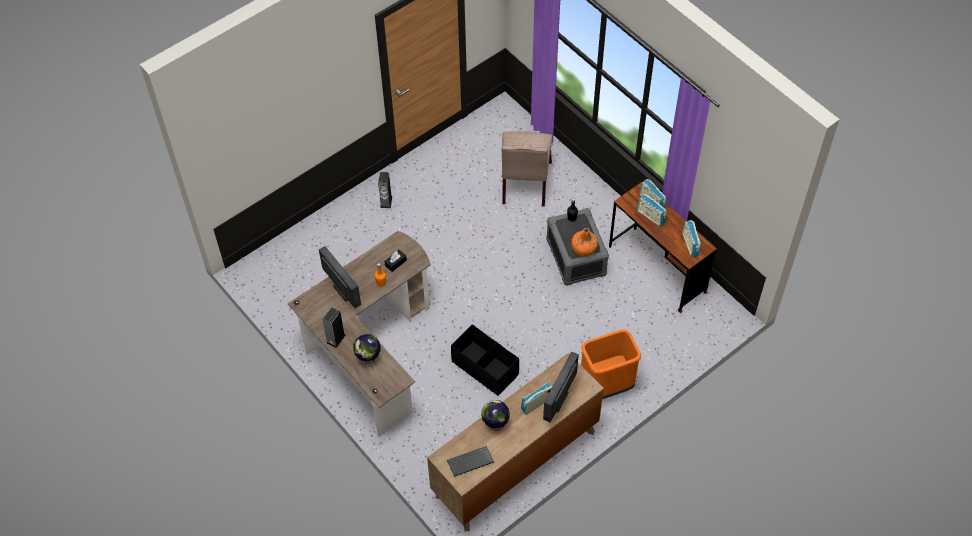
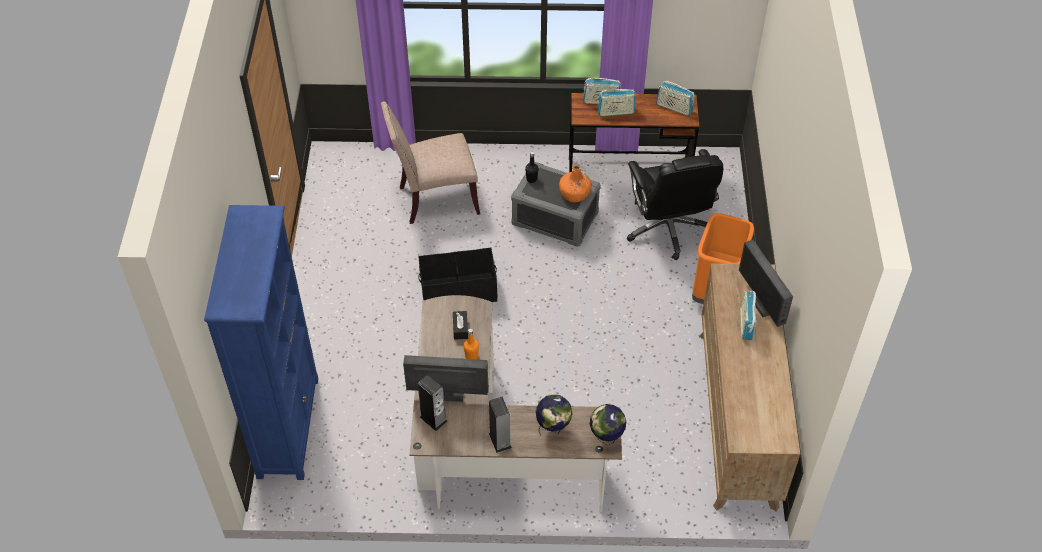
camera: 50 degrees left, 5 degrees down
speaker [378,172,392,208] -> speaker moved to [418,375,448,431]
keyboard [447,446,494,477] -> none
black storage box [451,324,519,396] -> black storage box moved to [418,248,497,302]
globe [481,400,510,431] -> globe moved to [590,404,626,445]
beige chair [502,131,552,207] -> beige chair turned 120 degrees clockwise [381,101,480,224]
none -> blue bookcase [204,205,318,480]
none -> black office chair [627,149,723,260]

